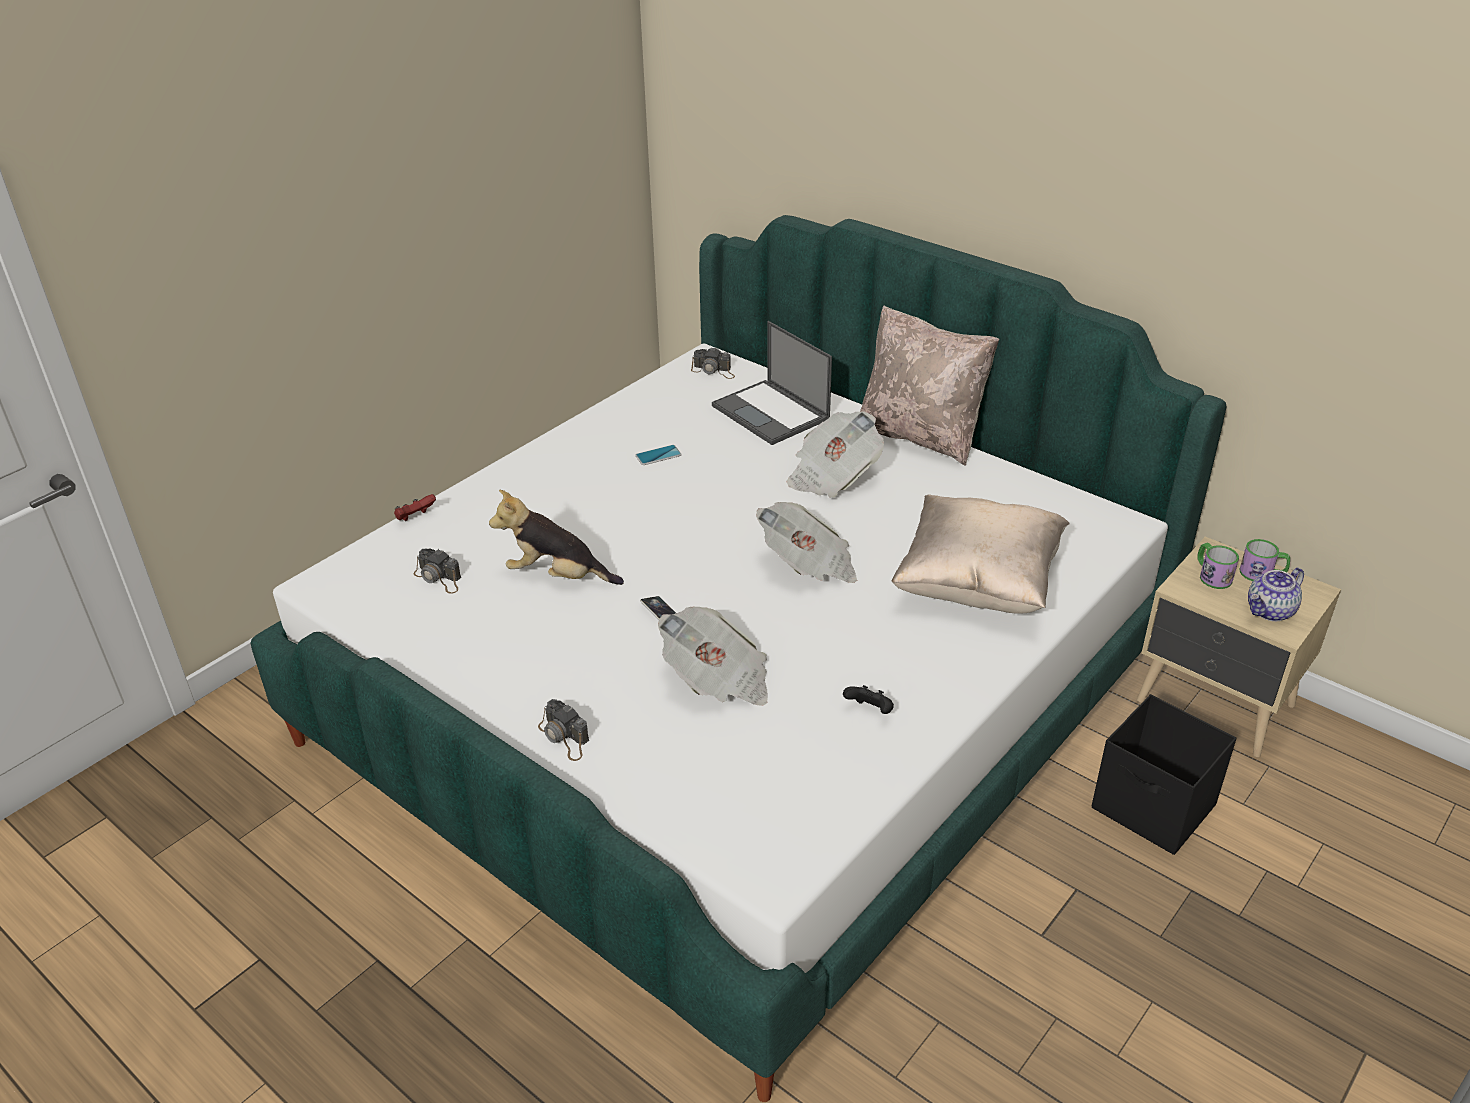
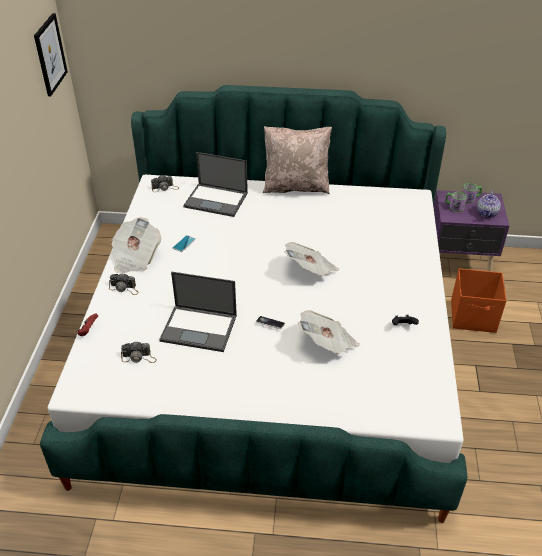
camera: 35 degrees left, 5 degrees up
plush toy [489,490,624,585] -> laptop [159,272,237,352]
camera [538,699,589,761] -> camera moved to [109,273,139,295]
newspaper [787,411,884,498] -> newspaper moved to [111,217,161,273]
beige pillow [892,494,1070,614] -> none
black storage box [1092,694,1236,855] -> orange storage box [451,269,507,333]
beige nightstand [1137,537,1341,757] -> purple nightstand [433,190,509,272]
none -> picture [34,13,68,96]

